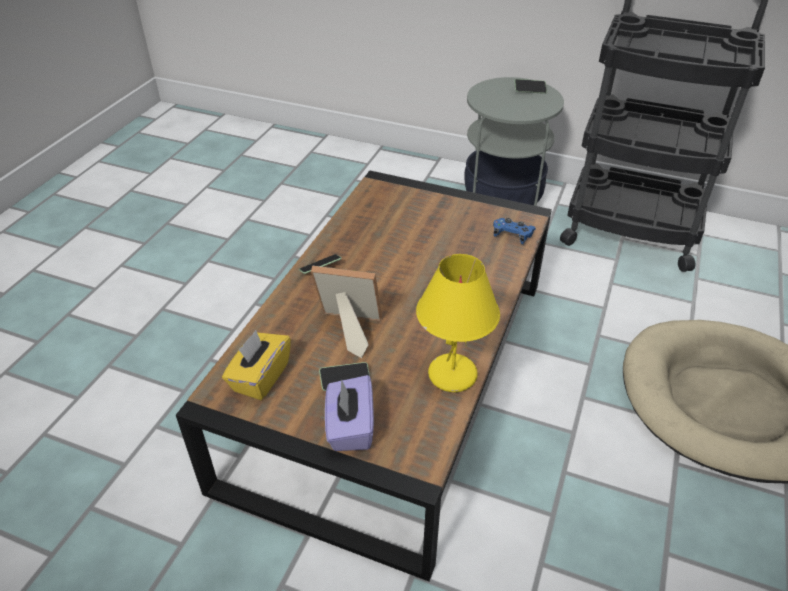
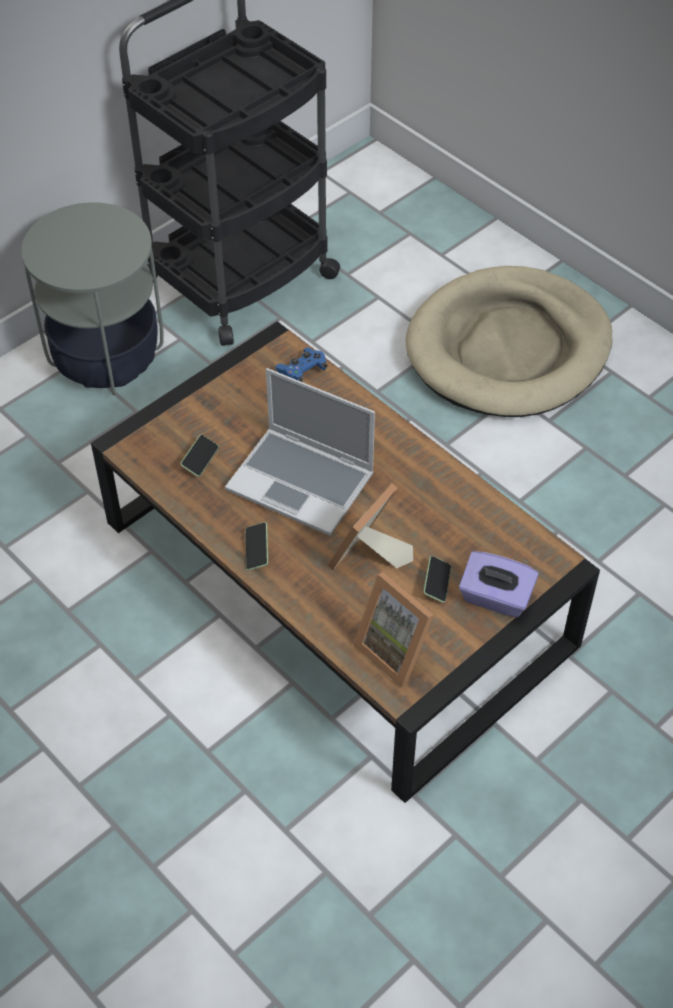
camera: 65 degrees left, 10 degrees up
yellow tissue box [222,330,291,400] -> picture frame [353,572,434,688]
yellow table lamp [416,254,500,392] -> none
phone [515,79,547,94] -> phone moved to [180,435,219,477]
none -> laptop [225,368,375,536]

